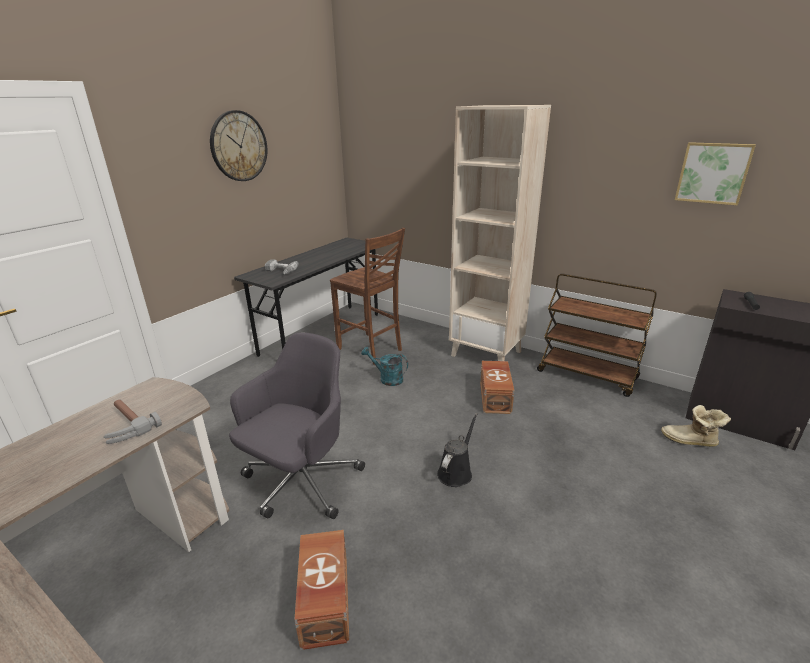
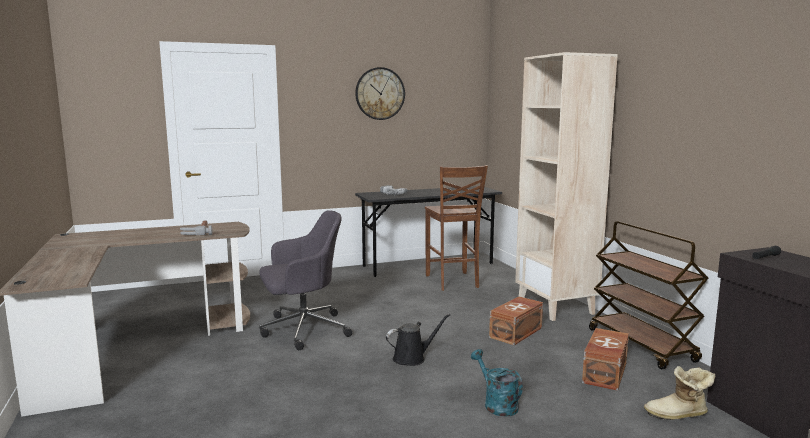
camera: 35 degrees right, 15 degrees down
brown storage box [294,530,349,650] -> brown storage box moved to [582,328,629,391]
turquoise watering can [361,347,408,386] -> turquoise watering can moved to [471,349,523,417]
boot [661,405,731,447] -> boot turned 60 degrees counterclockwise [644,366,715,420]
picture [675,142,756,206] -> none

